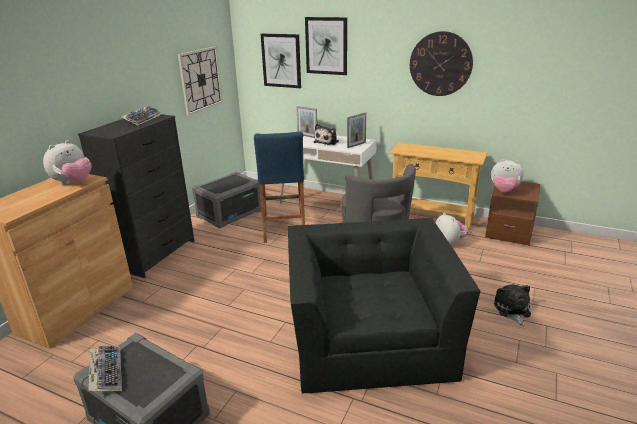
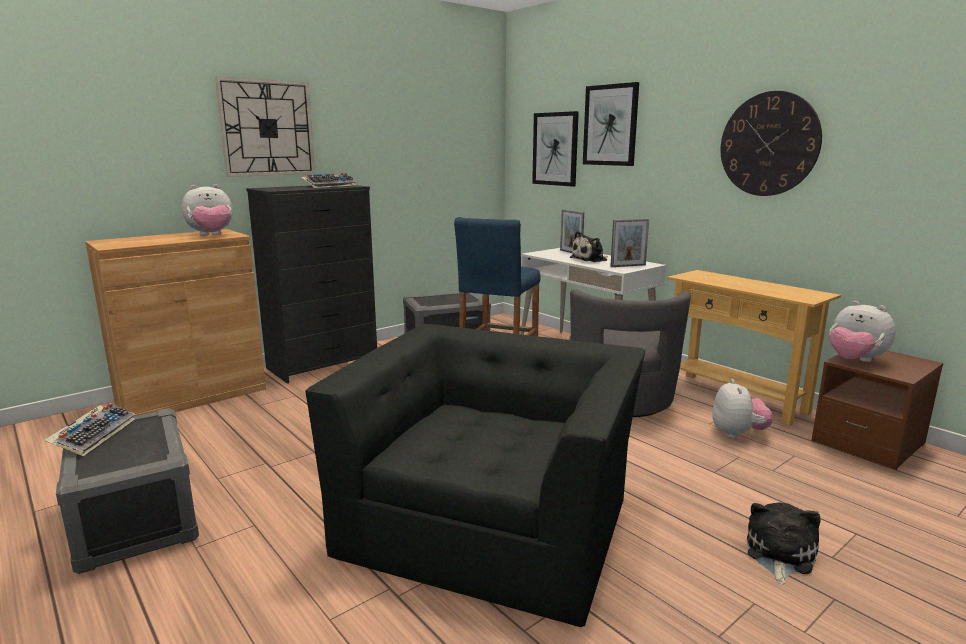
camera: 25 degrees right, 10 degrees down
wall clock [178,46,223,116] -> wall clock moved to [215,76,315,177]

